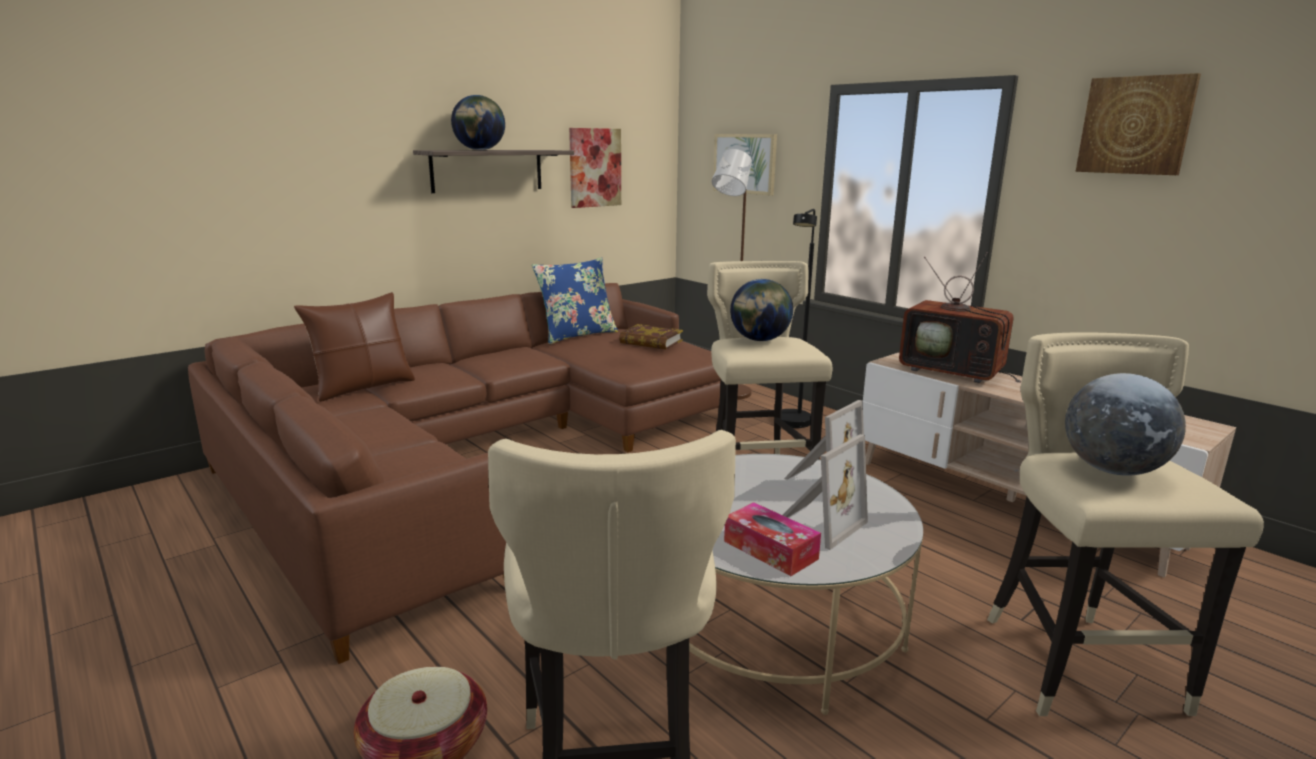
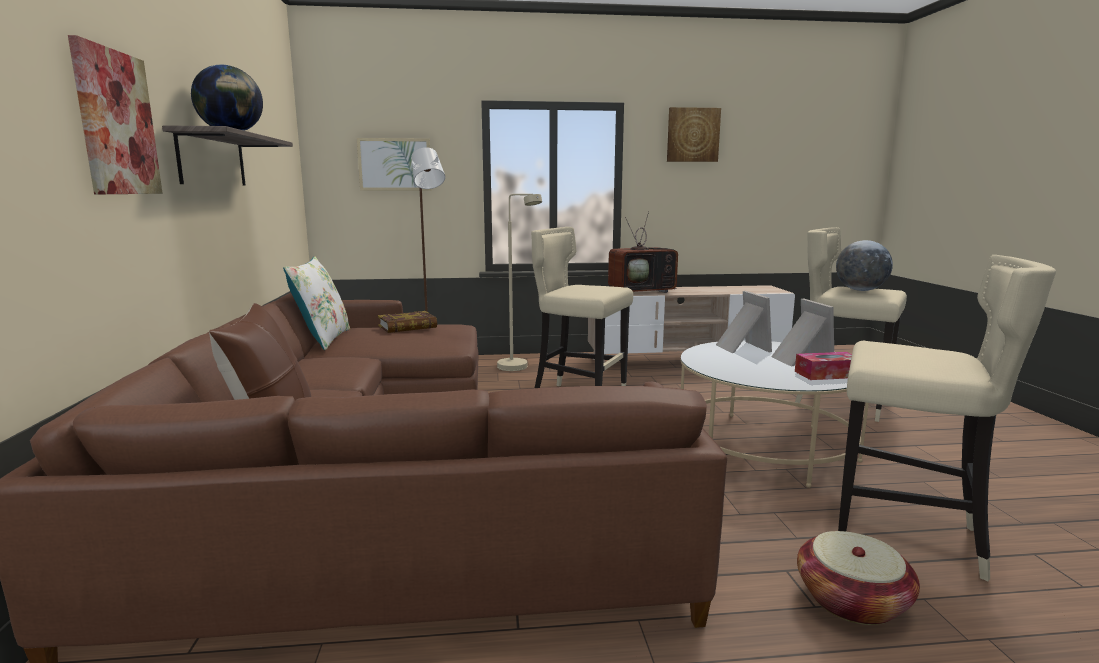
camera: 55 degrees left, 5 degrees down
blue pillow [532,257,618,344] -> white pillow [283,257,350,350]
picture [569,128,621,208] -> picture moved to [68,35,163,194]
globe [730,279,793,341] -> none
black floor lamp [781,209,817,428] -> beige floor lamp [497,194,542,371]

